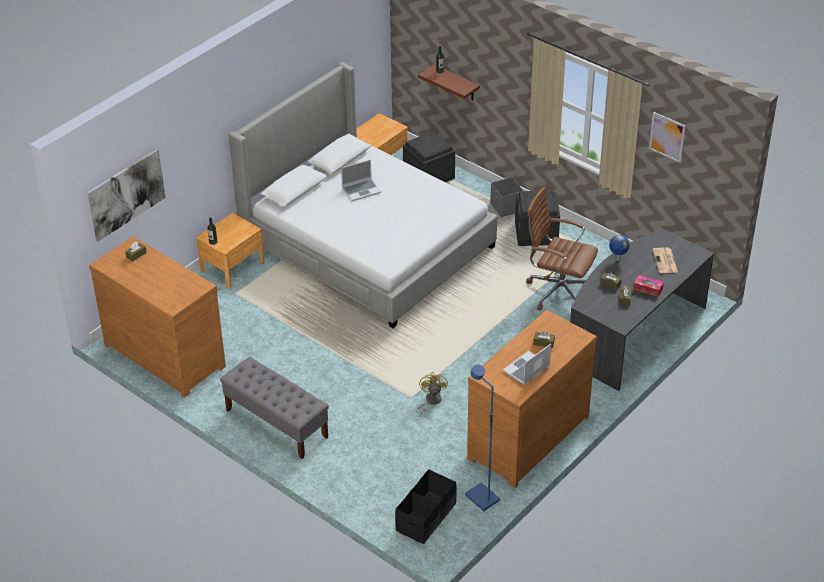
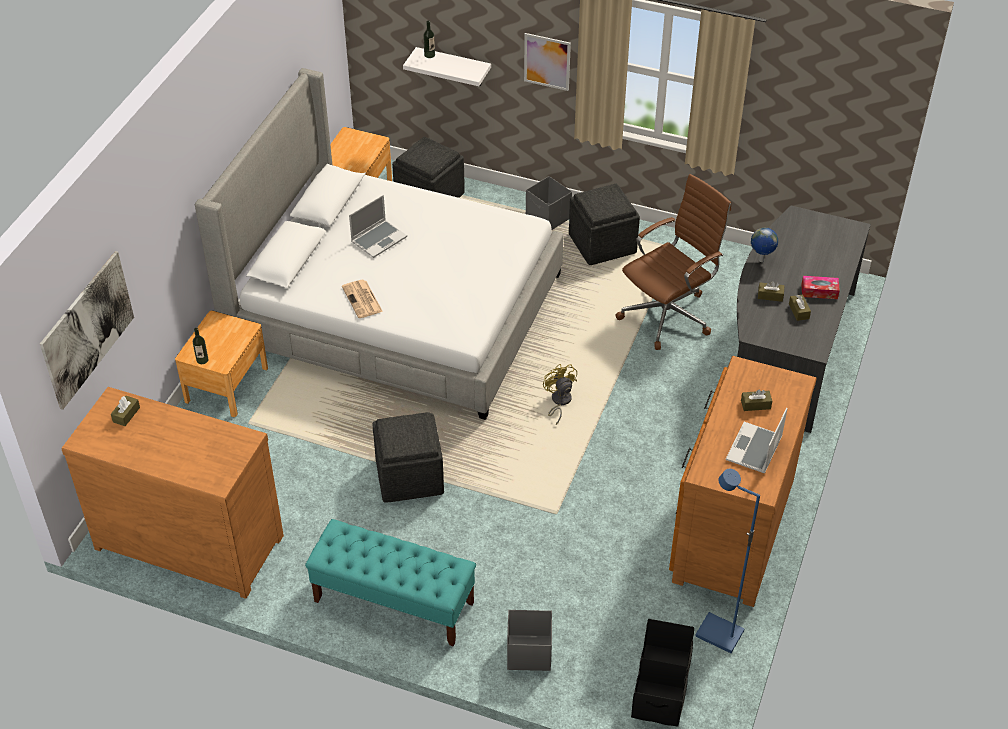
camera: 20 degrees left, 5 degrees up
grey bench [220,357,329,459] -> turquoise bench [305,519,476,647]
brown shelf [418,64,480,100] -> white shelf [403,47,491,86]
yellow fan [418,372,448,416] -> yellow fan moved to [543,364,577,425]
brown office chair [526,187,598,311] -> brown office chair turned 135 degrees clockwise [615,174,731,350]
picture [649,112,686,163] -> picture moved to [524,33,571,91]
newspaper [652,247,678,273] -> newspaper moved to [342,280,383,318]
none -> grey ottoman [373,412,444,503]
none -> grey storage box [507,610,552,671]

